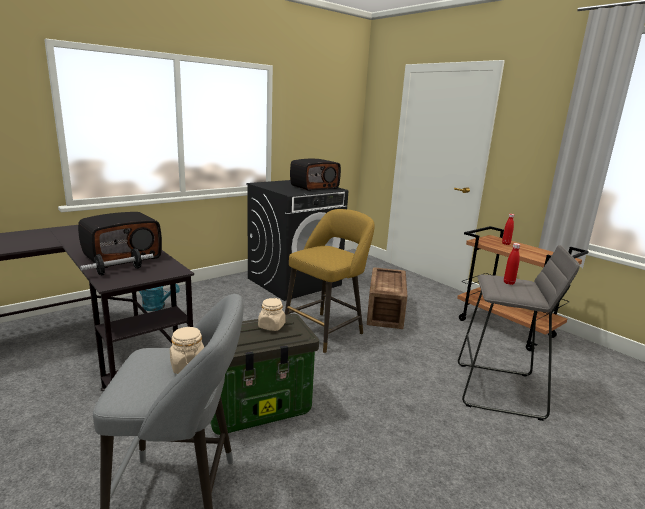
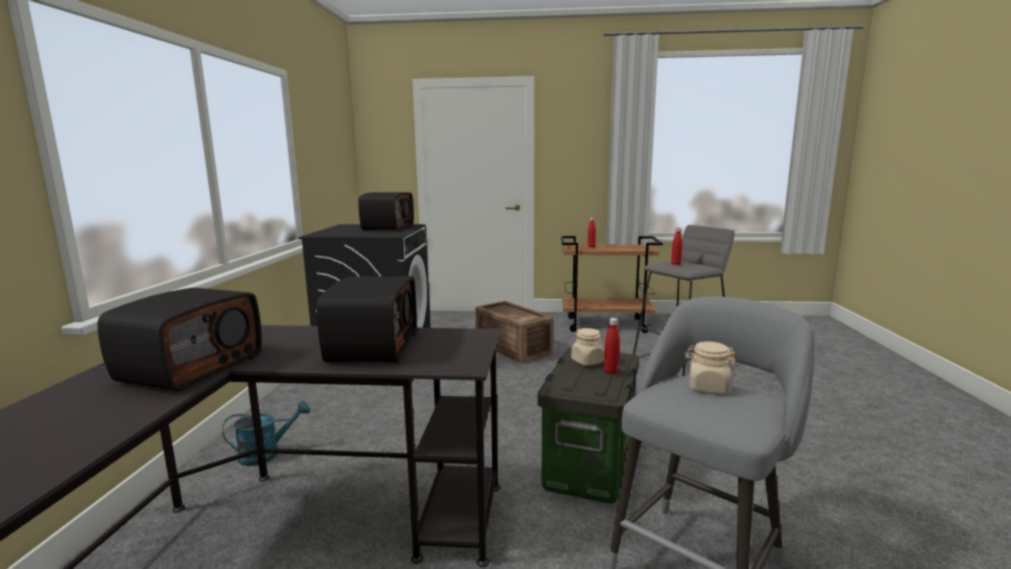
camera: 45 degrees left, 5 degrees down
dumbbell [80,248,153,275] -> none
yellow stool [285,209,375,353] -> none
none -> radio [97,288,262,392]
none -> red bottle [604,318,620,374]

